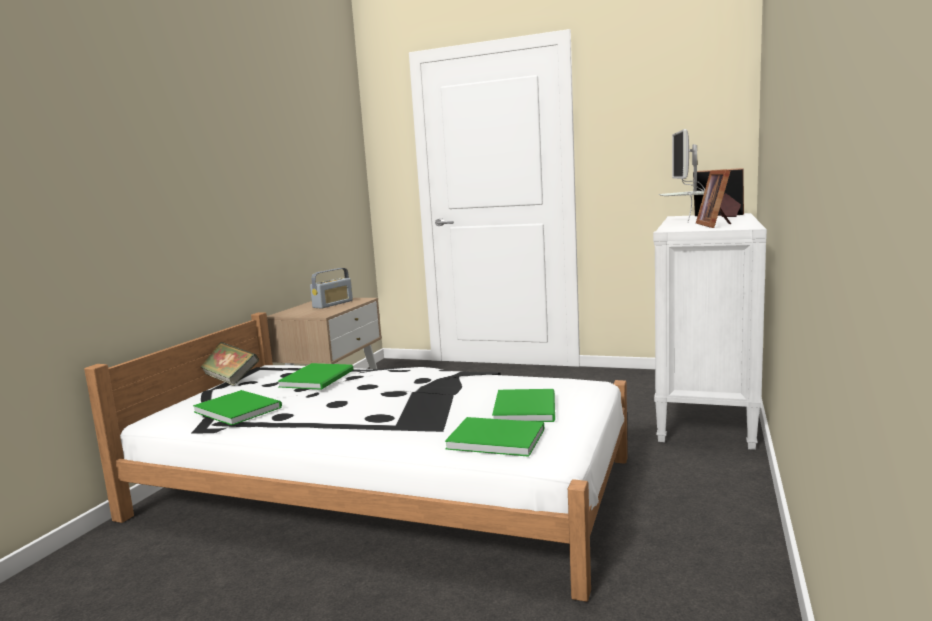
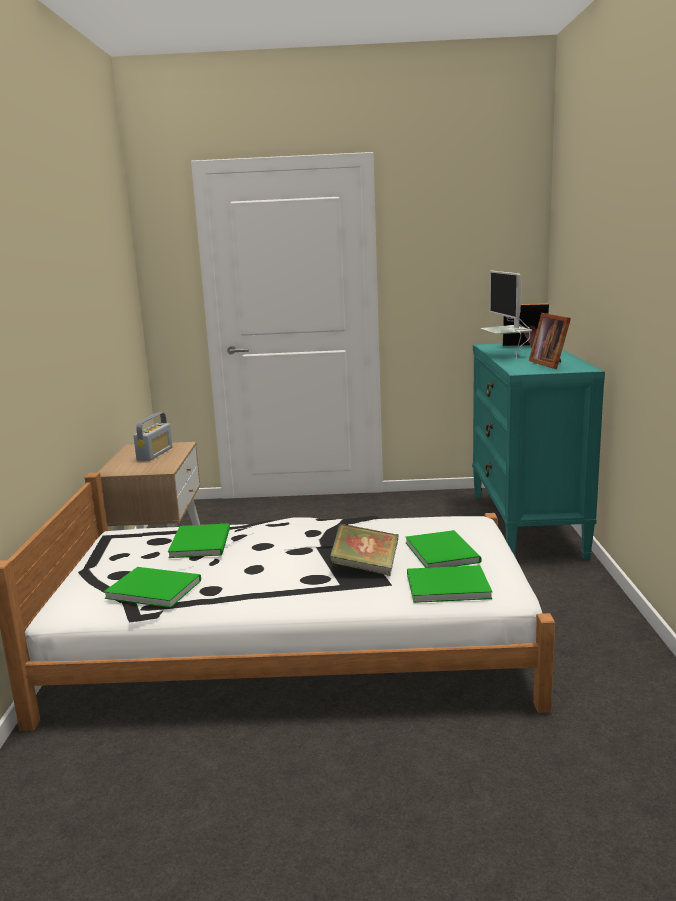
camera: 20 degrees left, 5 degrees up
book [201,342,259,386] -> book moved to [329,523,399,576]
white dresser [653,213,767,450] -> turquoise dresser [472,343,605,560]

